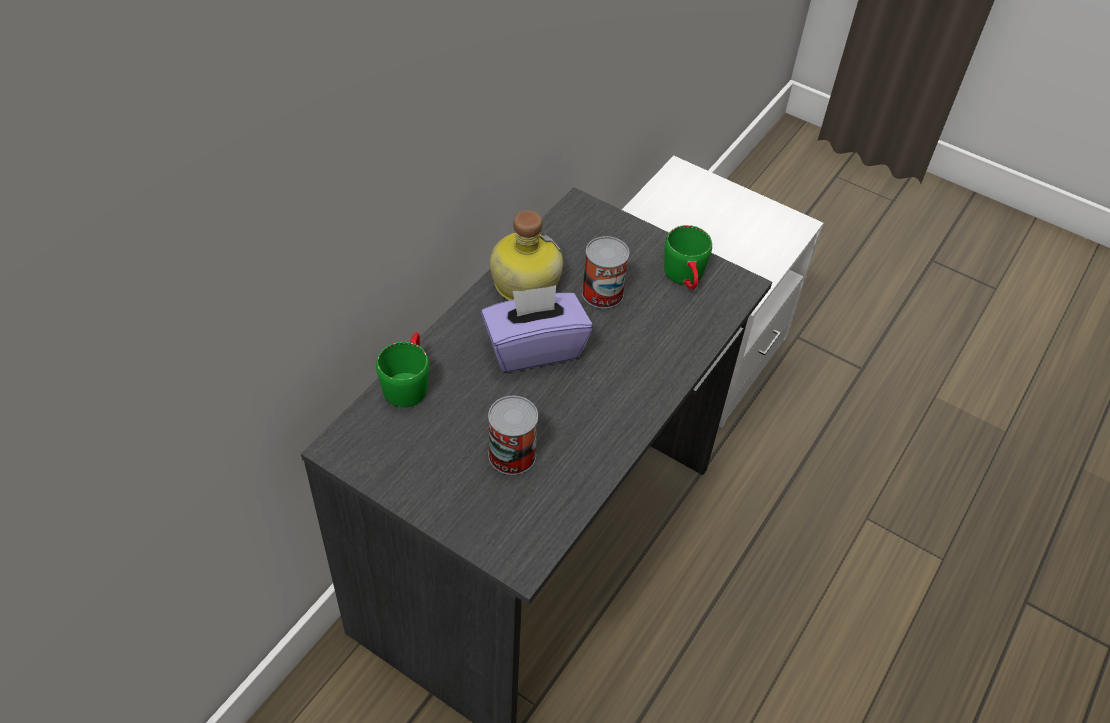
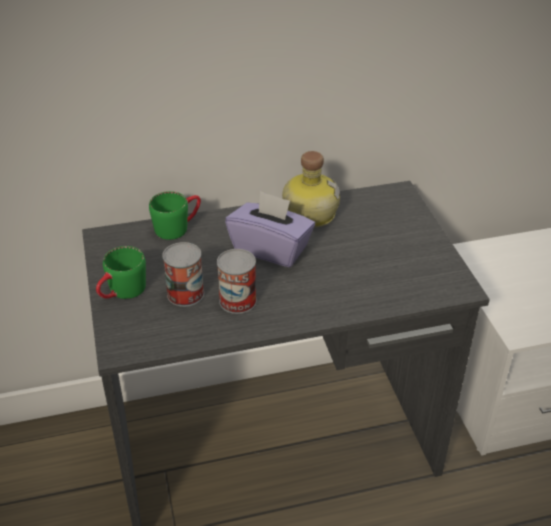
camera: 45 degrees right, 10 degrees down
can [582,236,629,309] -> can moved to [217,249,257,314]
green mug [664,225,712,290] -> green mug moved to [96,246,146,299]

